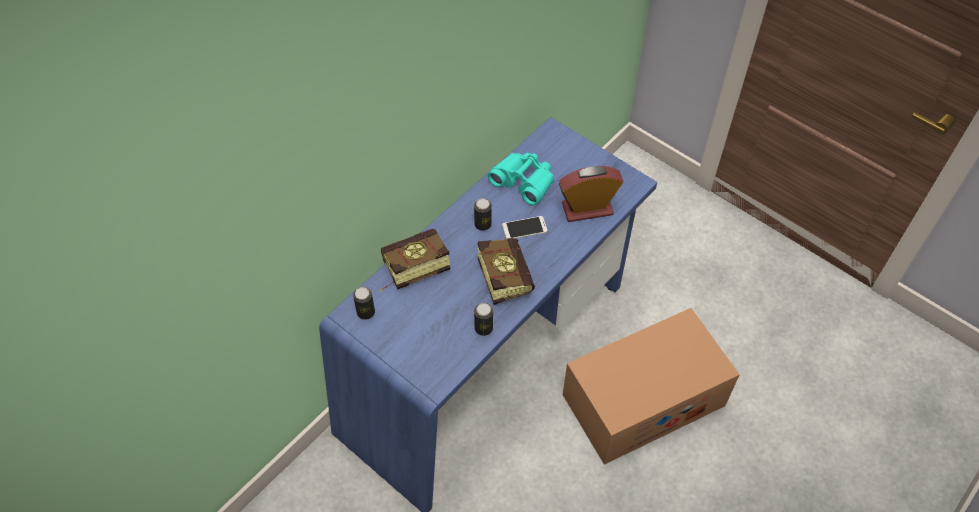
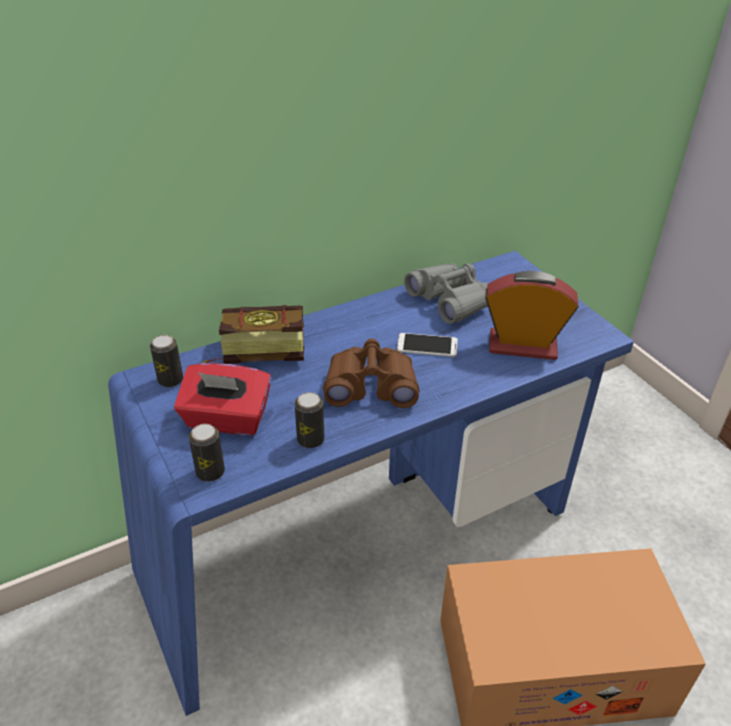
camera: 20 degrees right, 15 degrees down
can [474,198,492,231] -> can moved to [189,424,225,482]
book [478,238,535,305] -> brown binoculars [323,338,419,408]
turquoise binoculars [488,153,554,205] -> grey binoculars [404,263,488,324]
none -> red tissue box [174,363,271,435]

